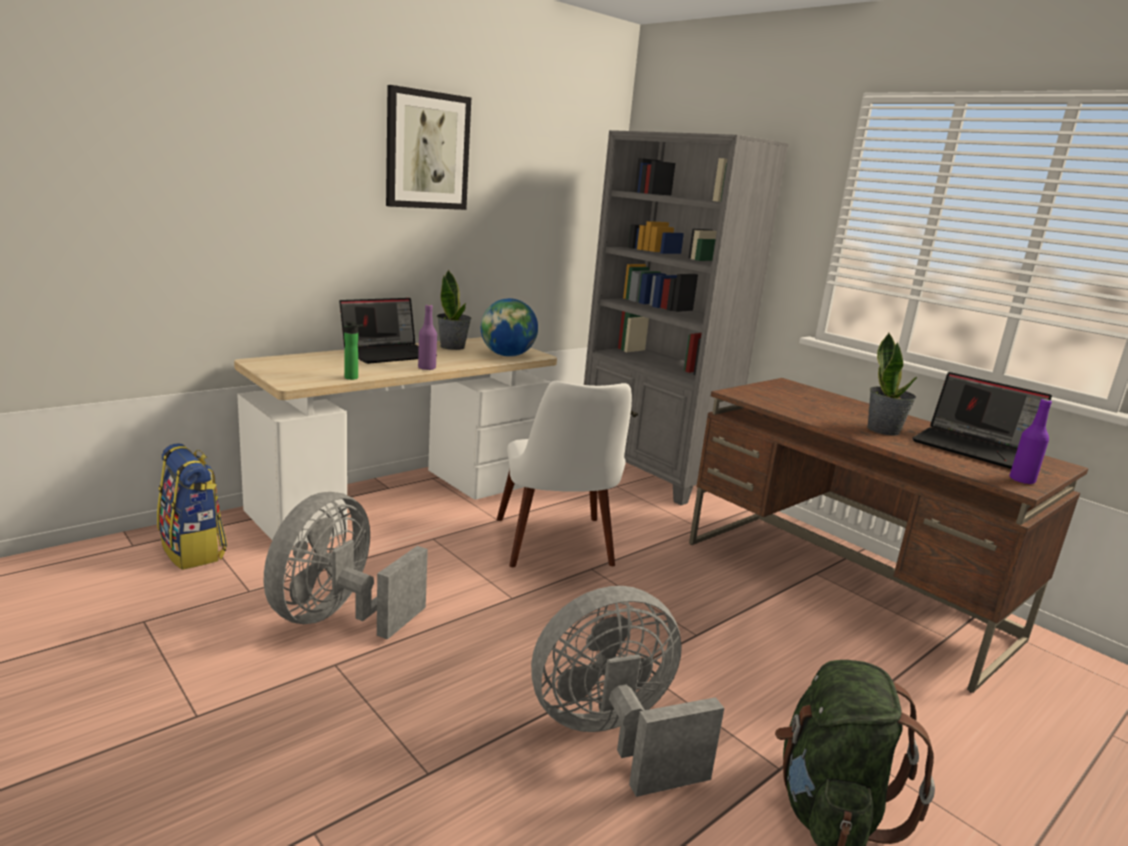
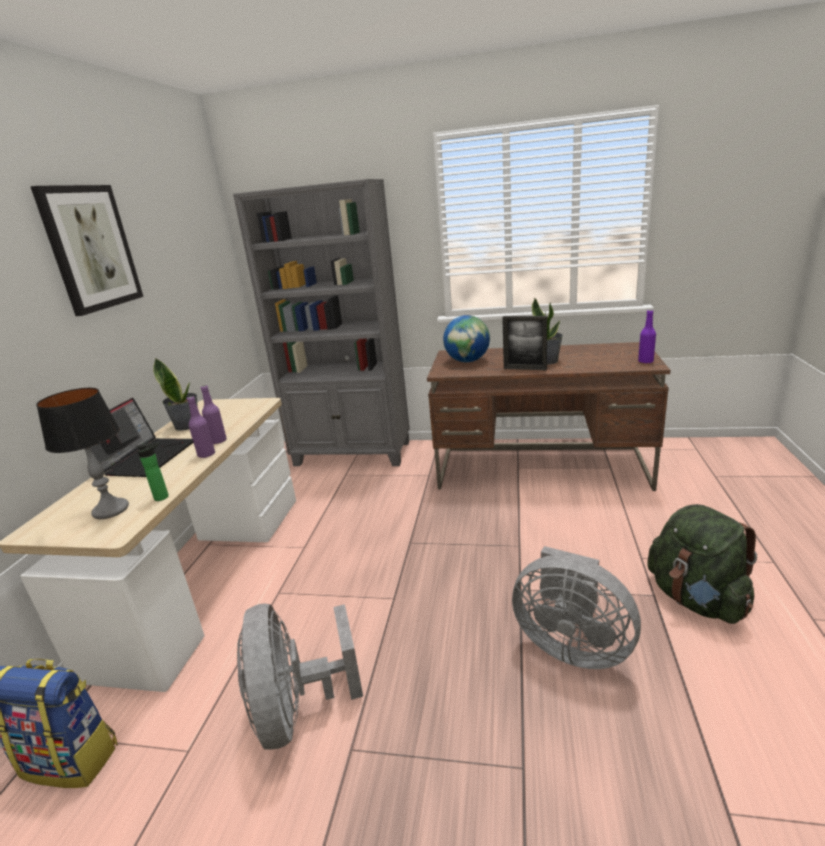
camera: 35 degrees left, 5 degrees up
globe [481,298,538,357] -> globe moved to [443,315,490,362]
white chair [497,381,632,567] -> none
grey fan [531,586,724,797] -> grey fan turned 90 degrees counterclockwise [512,546,641,669]
laptop [912,372,1052,469] -> none
none -> table lamp [36,388,129,519]
none -> purple bottle [201,385,227,444]
none -> picture frame [502,316,547,370]

